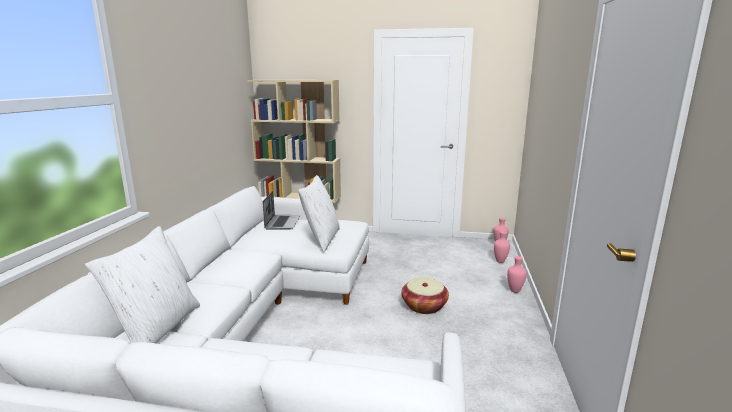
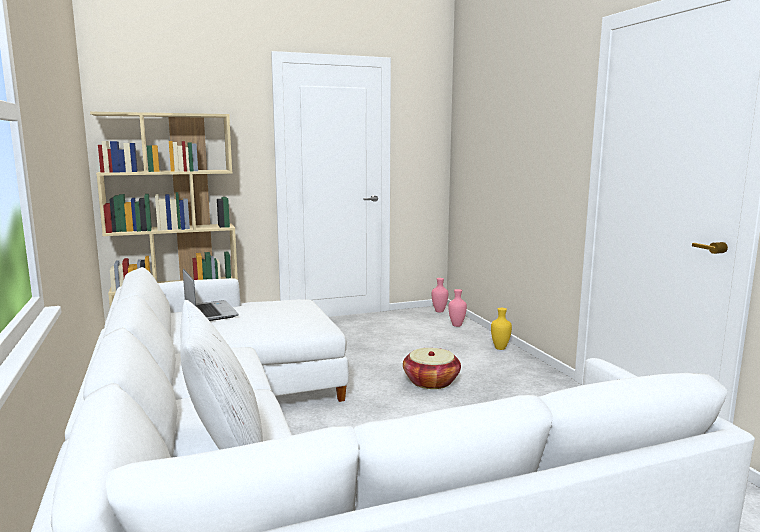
camera: 30 degrees left, 5 degrees down
white pillow [298,175,340,252] -> none
pink vase [507,256,527,293] -> yellow vase [491,308,512,350]

